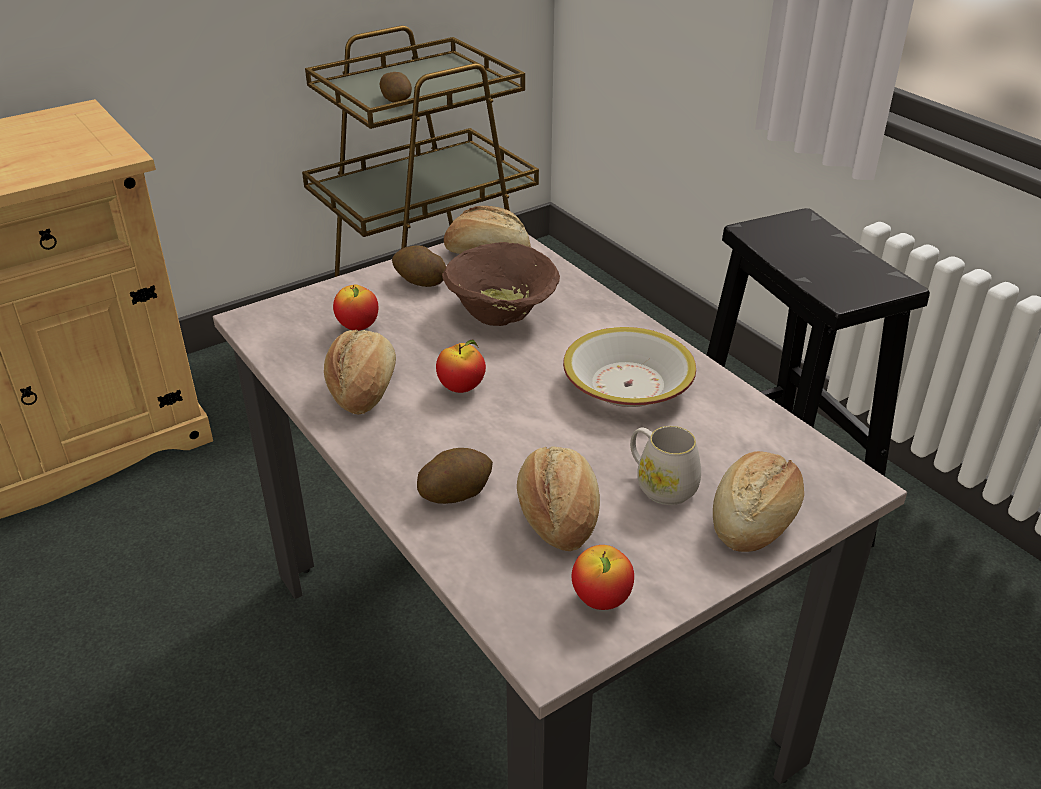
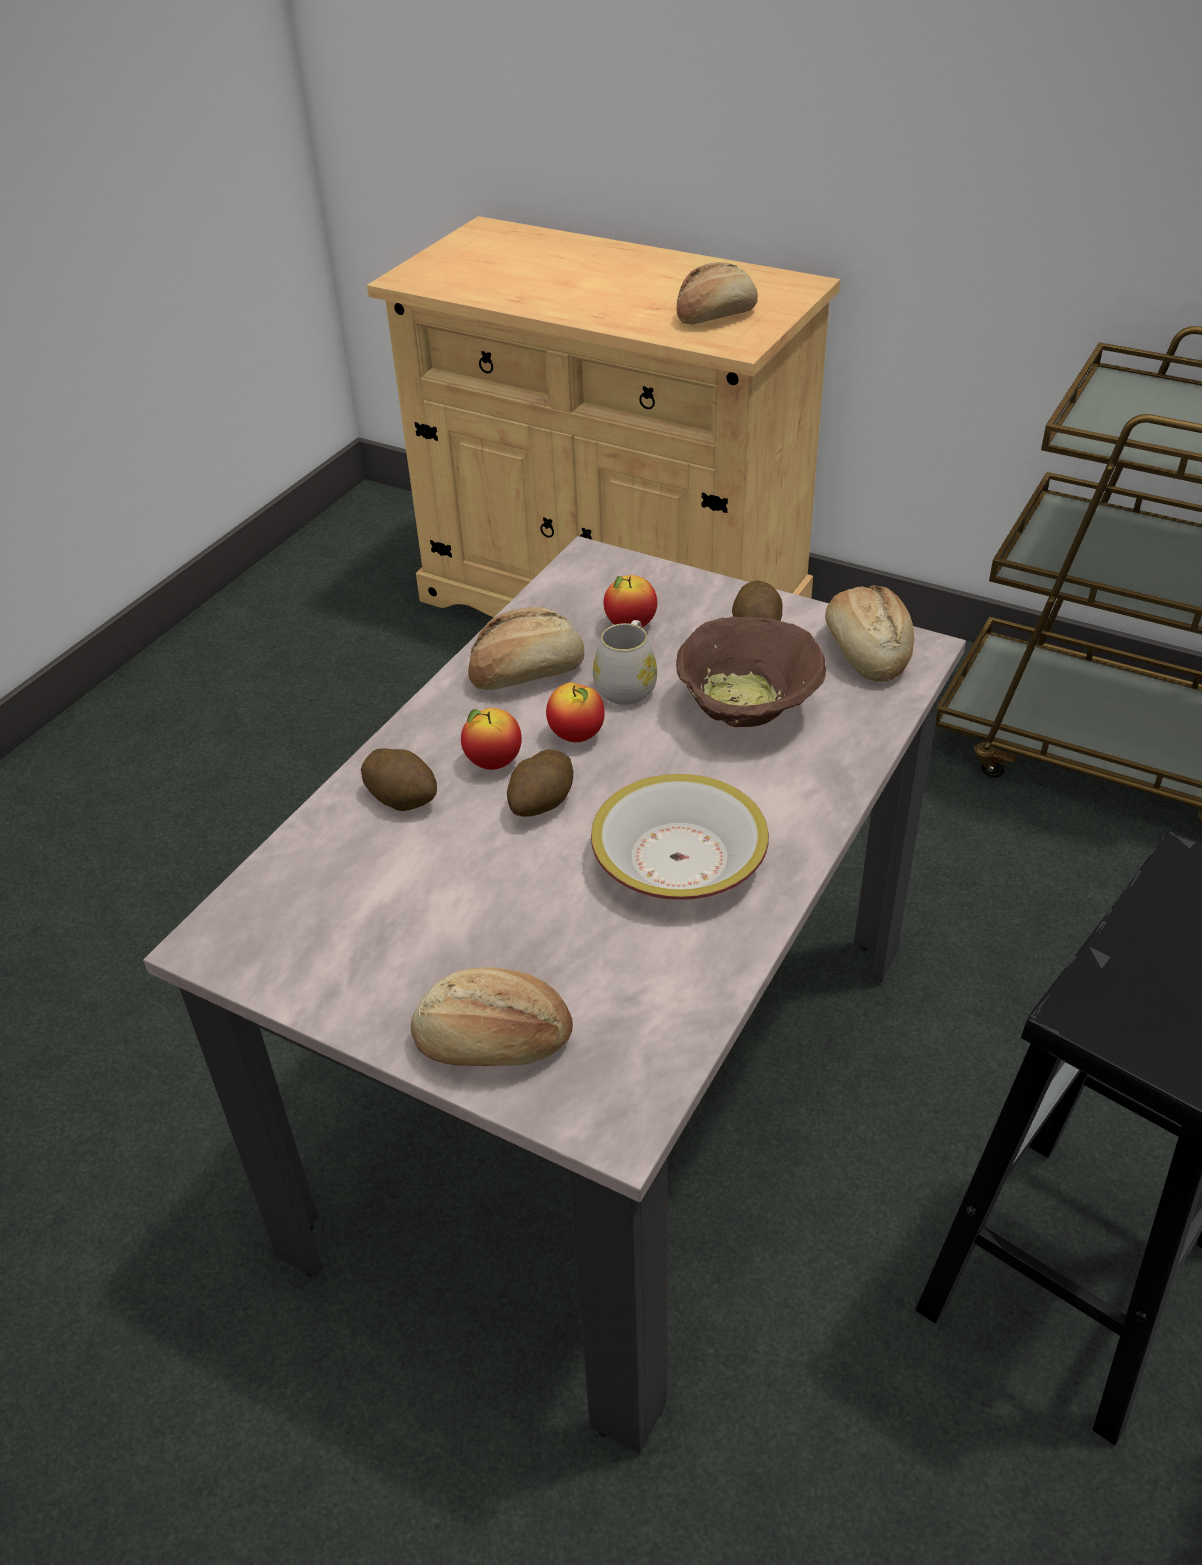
camera: 65 degrees right, 5 degrees up
potato [380,72,412,103] -> potato moved to [507,750,573,817]
bread [517,446,600,551] -> bread moved to [677,262,758,325]
apple [572,545,634,610] -> apple moved to [461,708,522,770]
white mug [630,426,701,505] -> white mug moved to [593,620,657,705]

